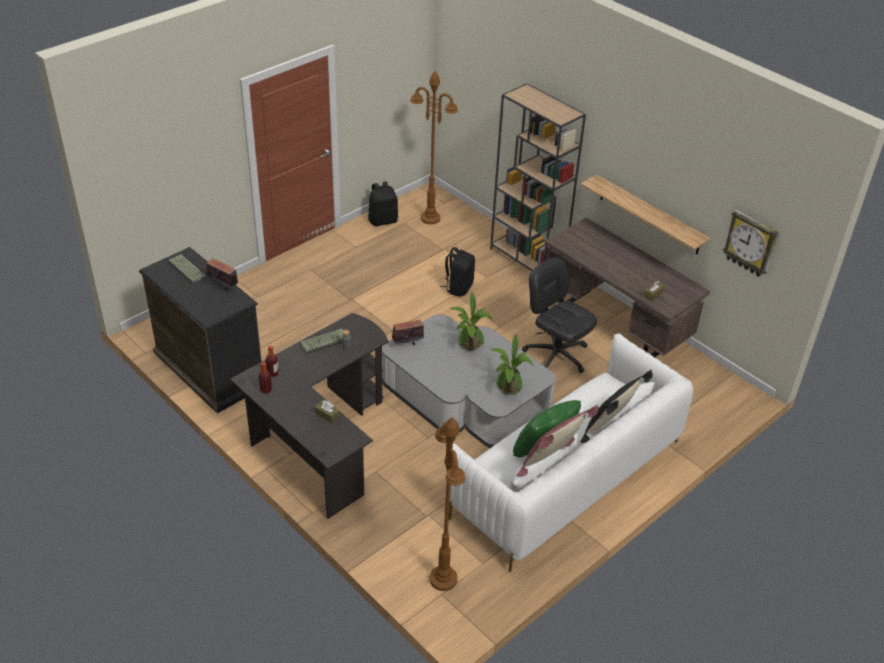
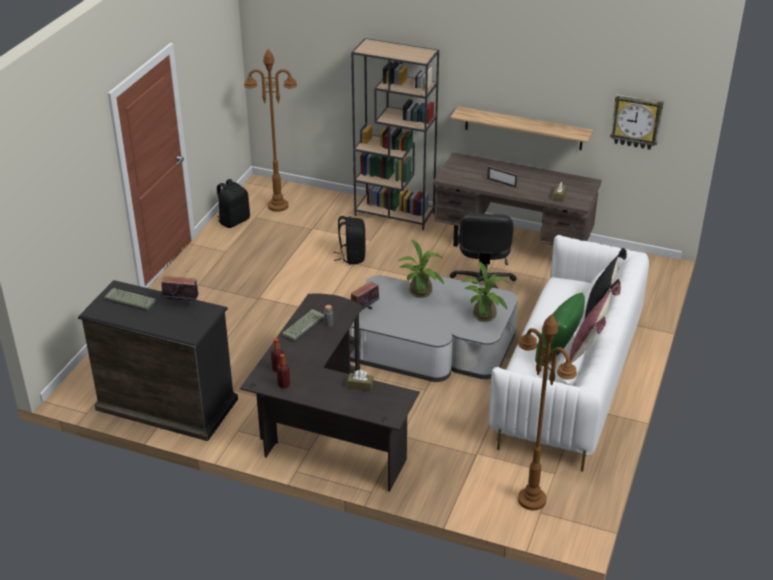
camera: 25 degrees left, 5 degrees down
black office chair [522,257,597,373] -> black office chair turned 105 degrees counterclockwise [450,213,517,288]
none -> picture frame [487,166,518,188]

